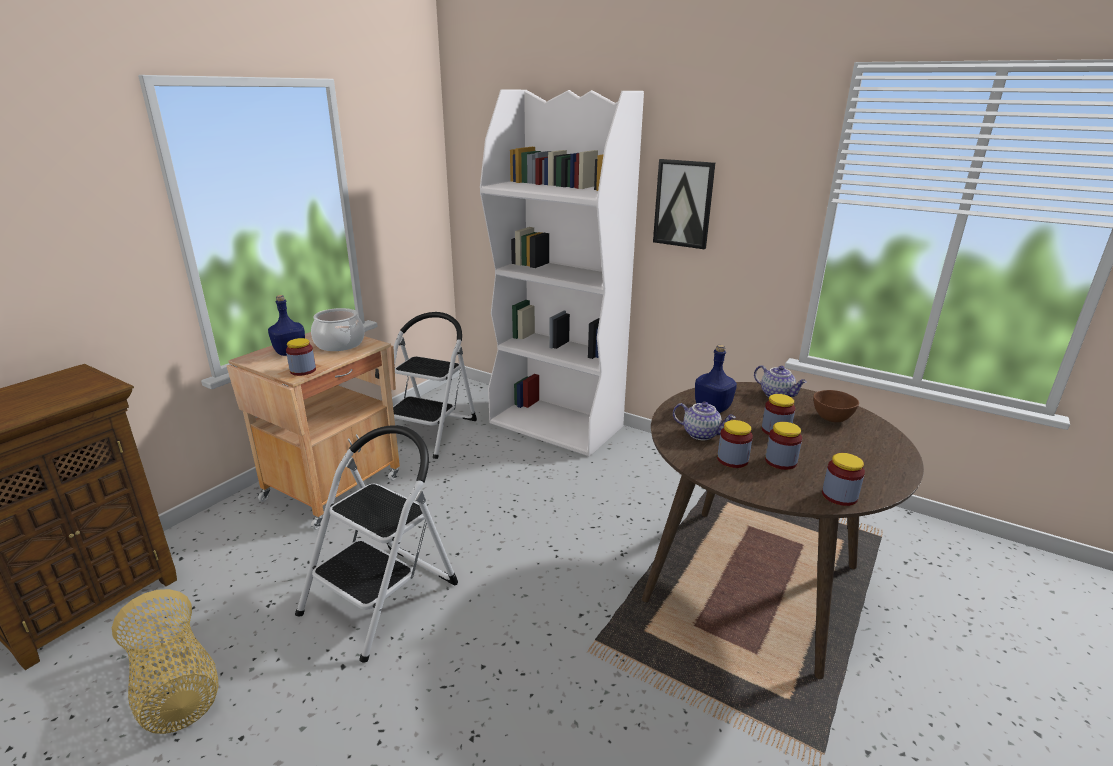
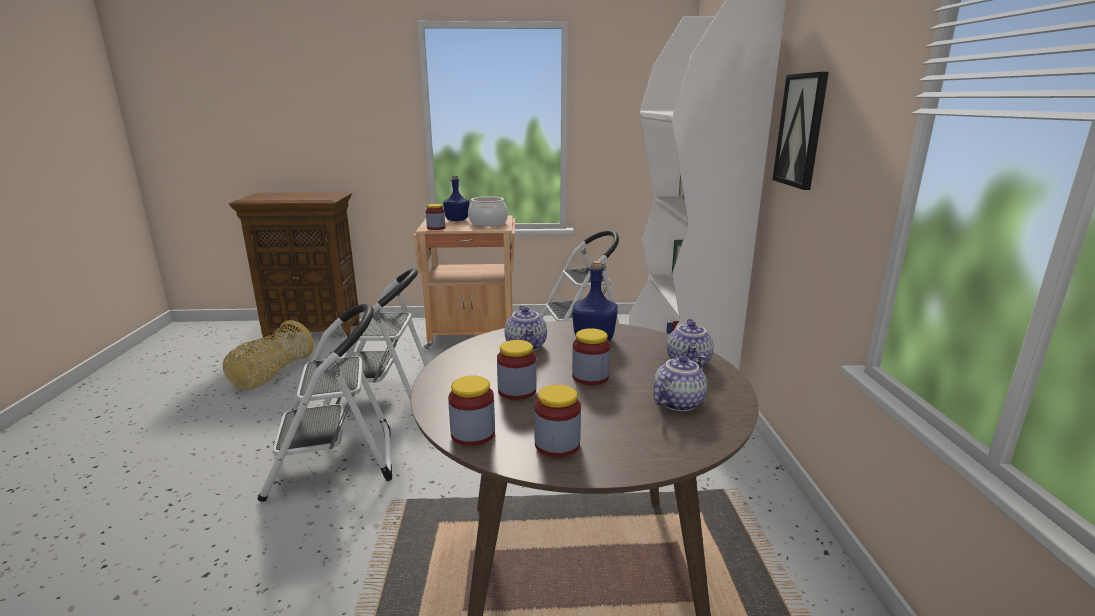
camera: 55 degrees right, 5 degrees down
jar [717,420,753,468] -> jar moved to [534,385,581,458]
brown bowl [813,390,859,422] -> teapot [653,355,707,411]
none -> step ladder [258,304,392,502]

